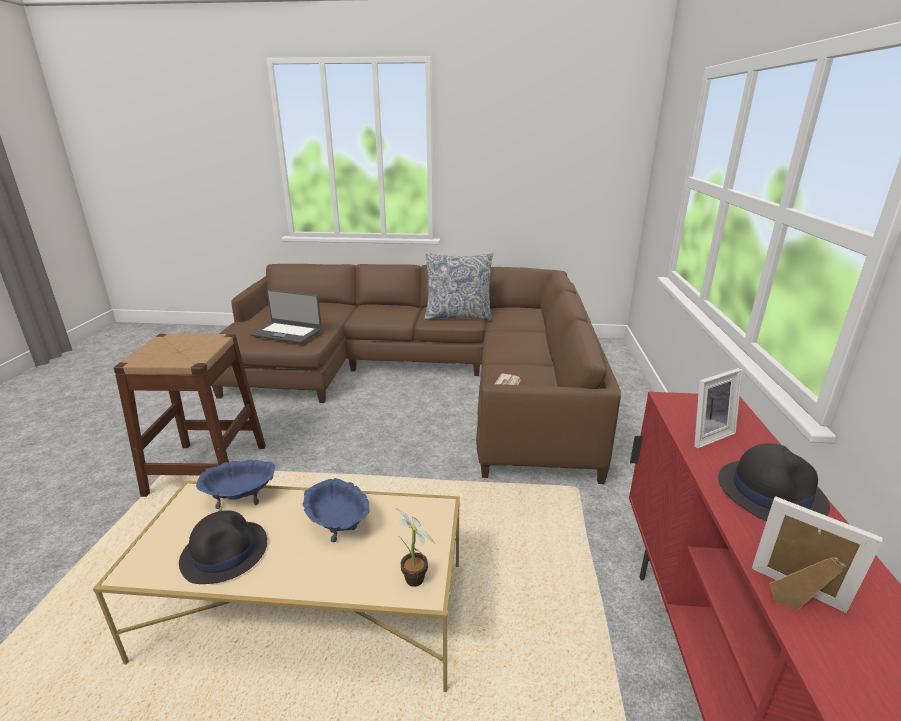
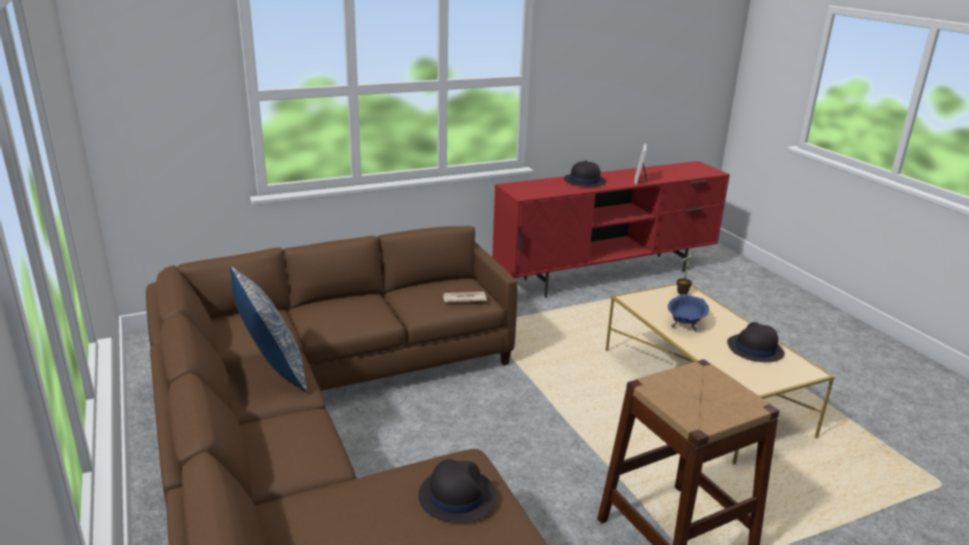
camera: 120 degrees left, 0 degrees up
blue bowl [196,460,275,509] -> none
laptop [250,289,322,343] -> black hat [418,459,496,523]
picture frame [694,368,742,448] -> none

